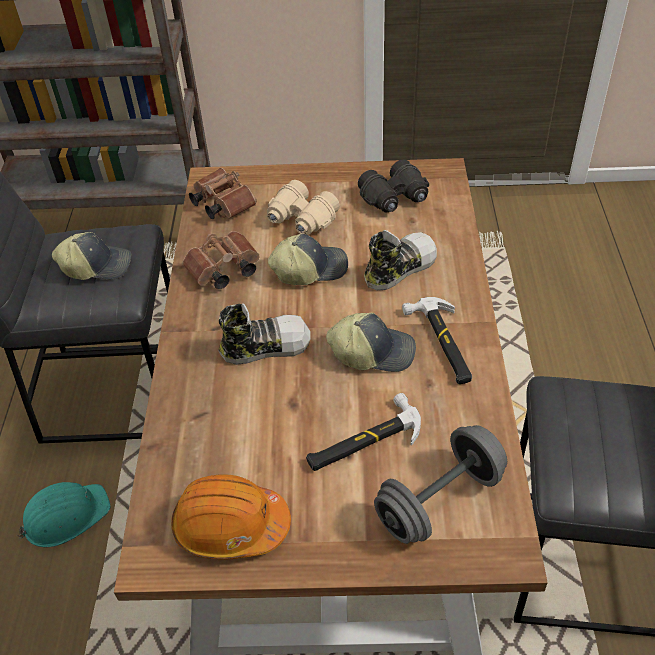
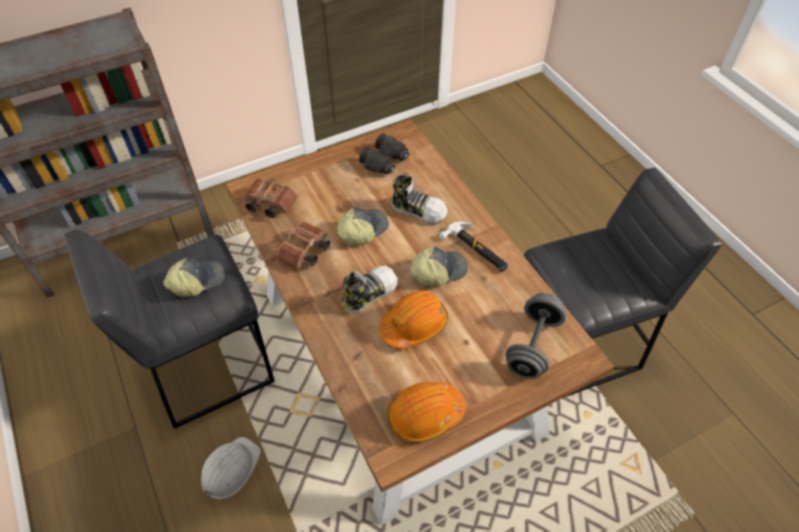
camera: 30 degrees left, 5 degrees up
turquoise hard hat [17,482,111,547] -> white hard hat [201,437,261,500]
beige binoculars [267,180,340,235] -> none
hammer [306,393,421,471] -> none
shoe [364,230,437,290] -> shoe turned 90 degrees clockwise [391,175,448,225]
none -> orange hard hat [379,290,448,349]

